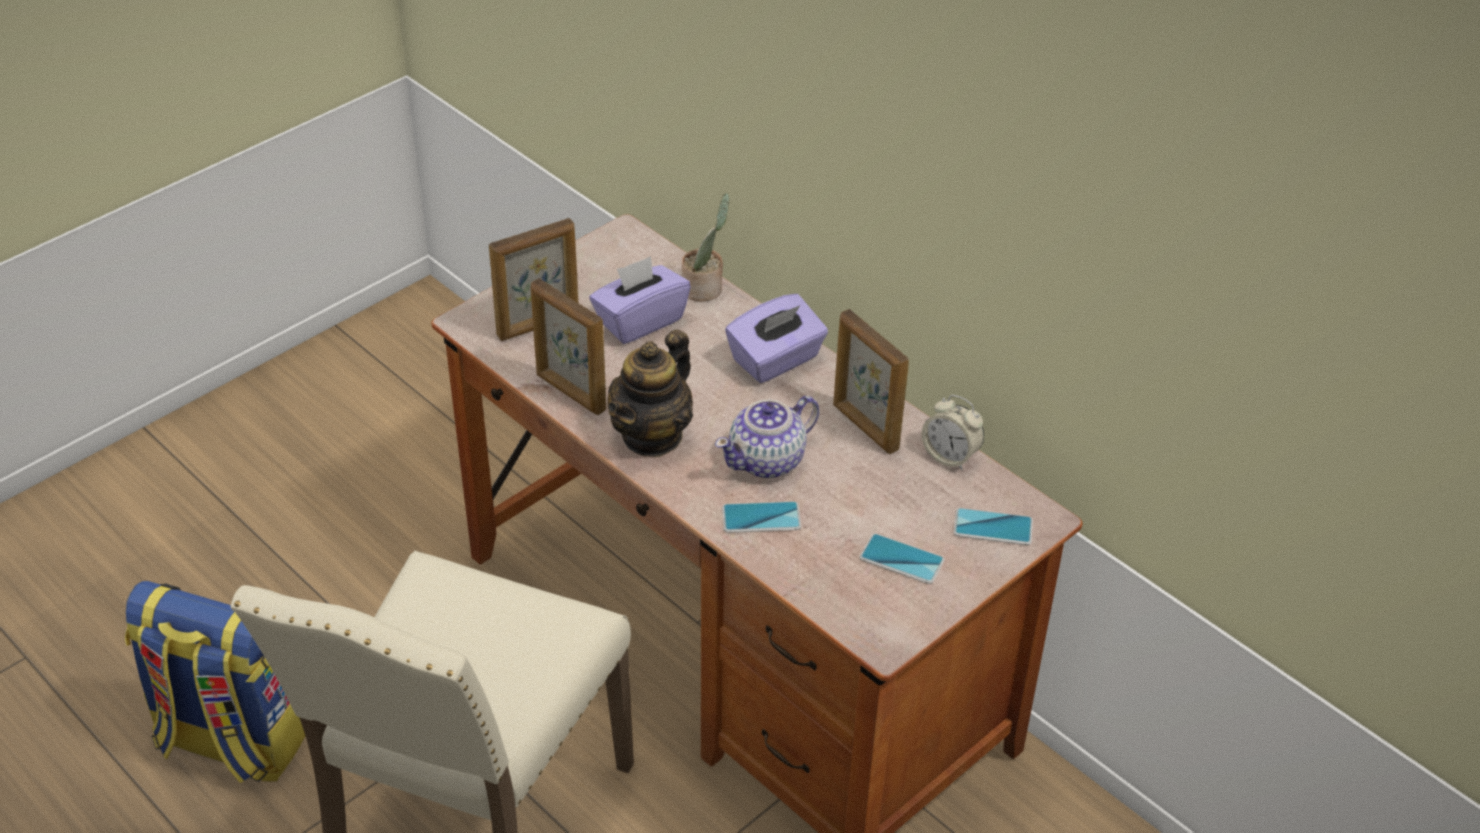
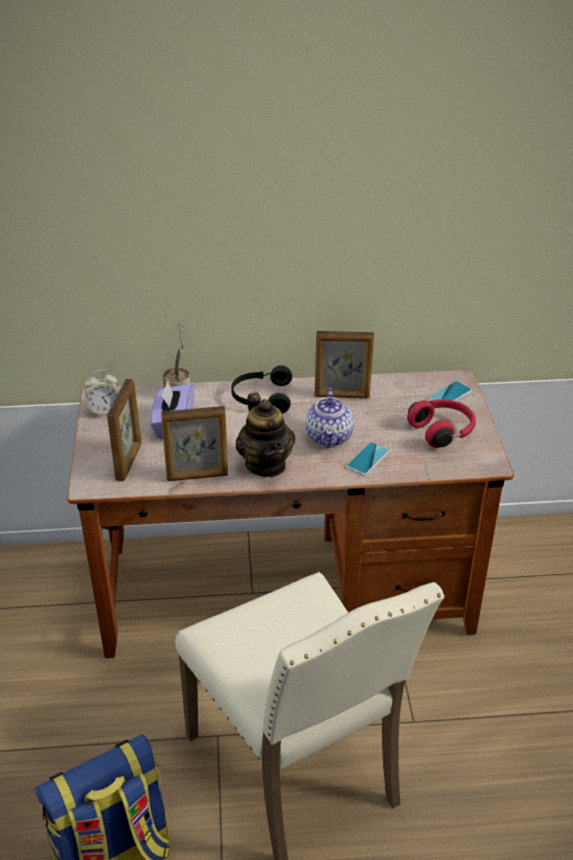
camera: 50 degrees left, 5 degrees down
purple tissue box [725,294,828,383] -> black headphones [231,365,292,414]
phone [860,534,944,584] -> red headphones [407,399,476,448]
alarm clock [921,395,984,470] -> alarm clock moved to [85,370,119,416]

